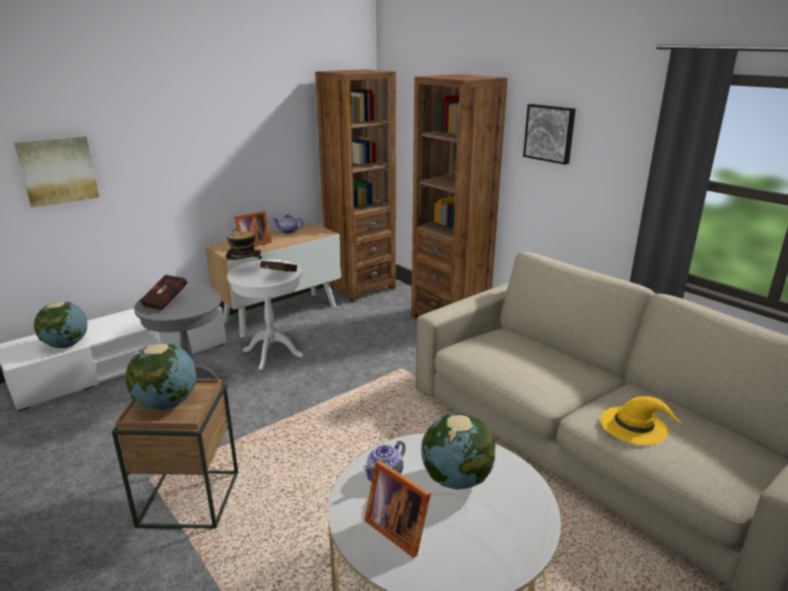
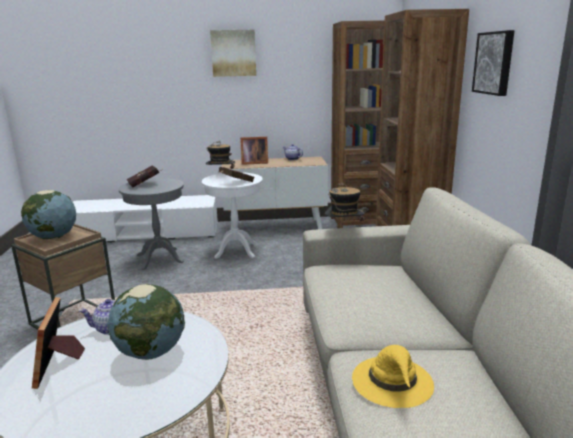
camera: 35 degrees right, 5 degrees down
picture [14,135,99,208] -> picture moved to [210,30,256,77]
globe [34,301,88,348] -> none
none -> hat [325,182,365,227]

